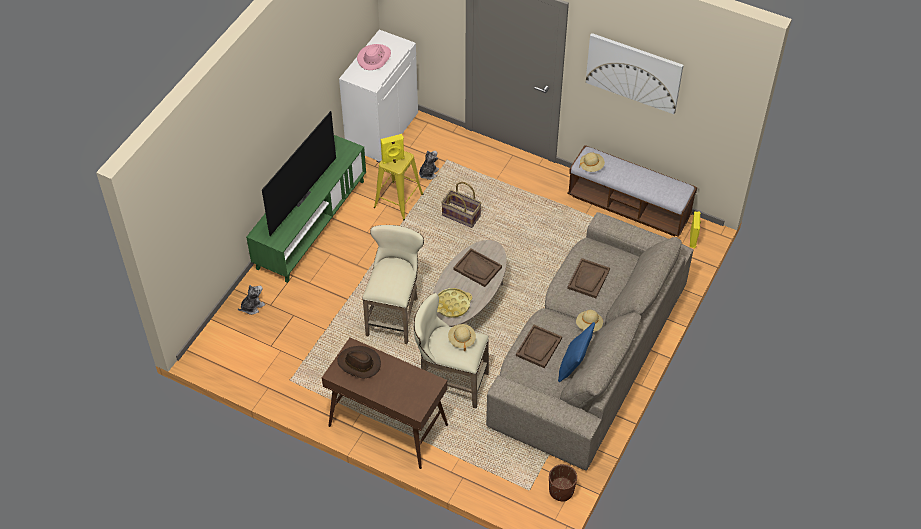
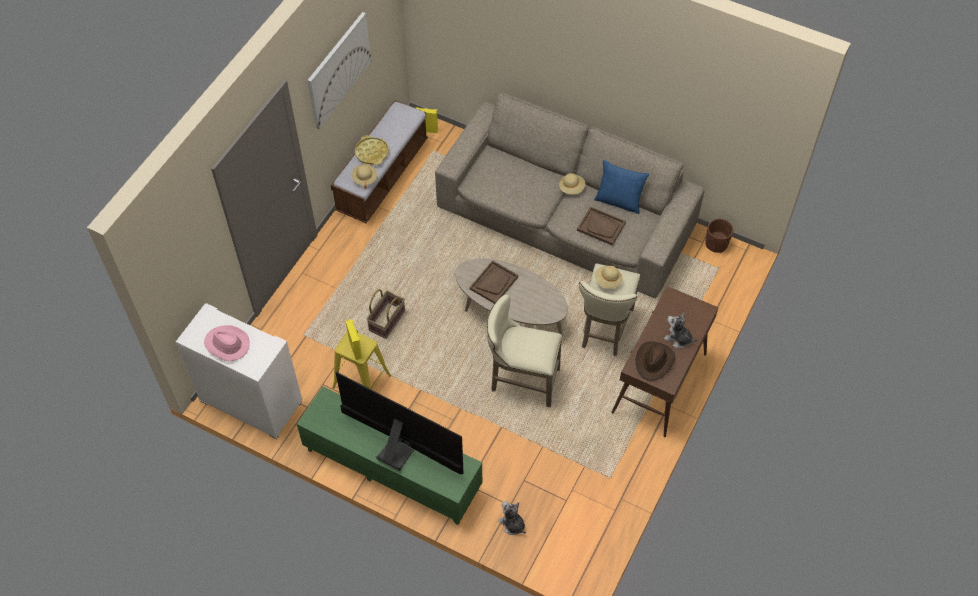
camera: 90 degrees left, 5 degrees up
plush toy [419,151,439,180] -> plush toy moved to [664,312,697,348]
yellow tray [437,288,472,318] -> yellow tray moved to [355,135,389,165]
brown tray [567,258,610,298] -> none

